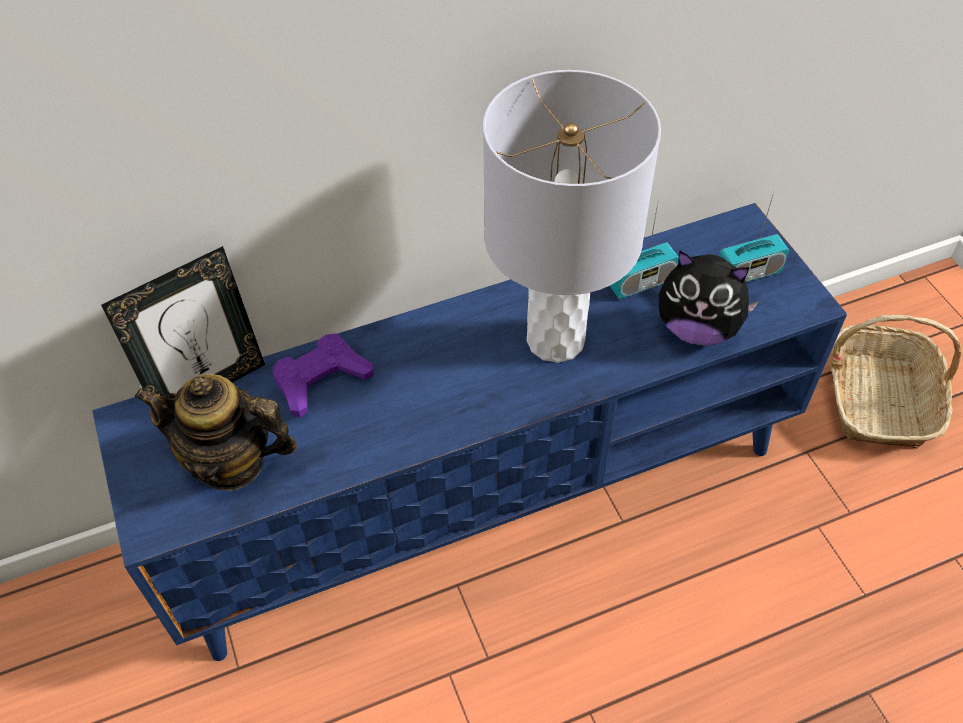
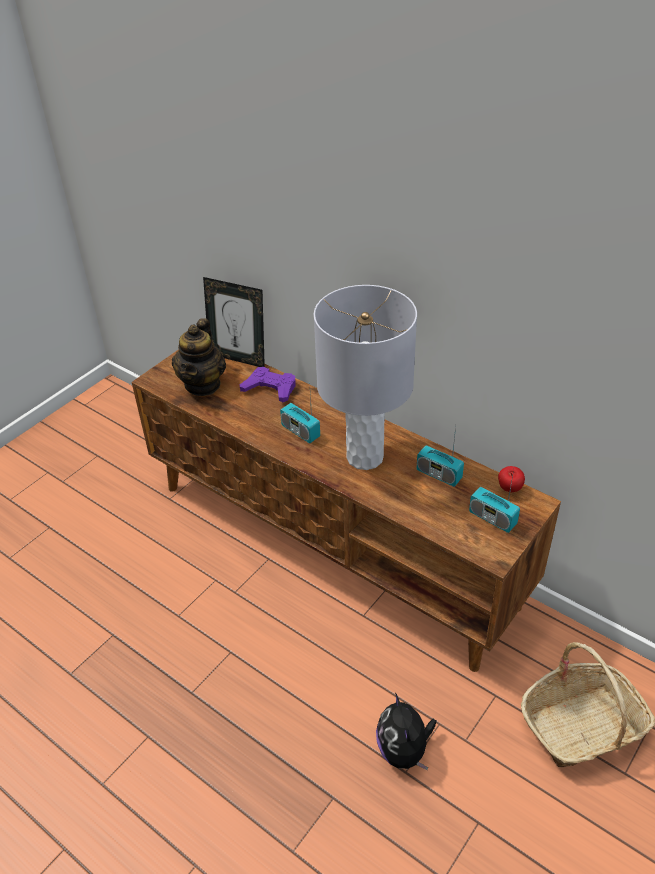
camera: 60 degrees right, 10 degrees down
blue tv stand [92,203,847,661] -> brown tv stand [131,349,561,672]
teapot [135,374,297,491] -> teapot turned 150 degrees counterclockwise [172,318,226,396]
plush toy [659,251,759,346] -> plush toy moved to [376,693,436,770]
none -> radio [280,395,320,443]
none -> apple [498,466,525,492]

